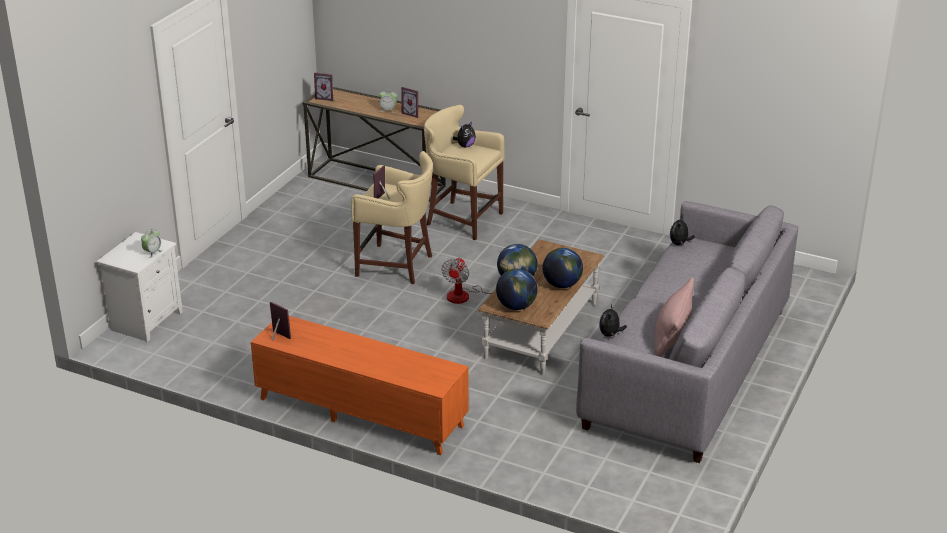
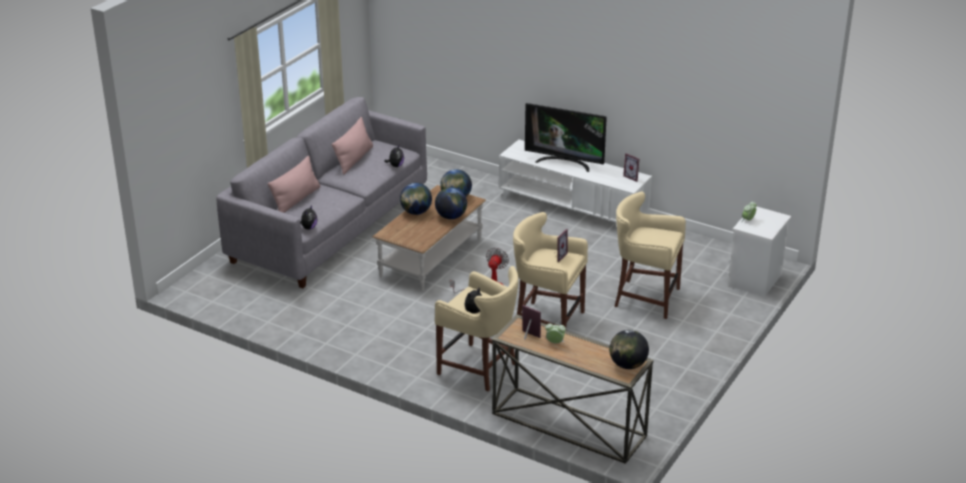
camera: 175 degrees left, 0 degrees up
orange tv stand [251,316,469,455] -> white tv stand [499,140,652,222]
picture frame [314,73,333,101] -> globe [609,330,649,369]
none -> pink pillow [268,156,321,213]
none -> television [525,103,607,172]
none -> beige stool [614,192,686,319]

